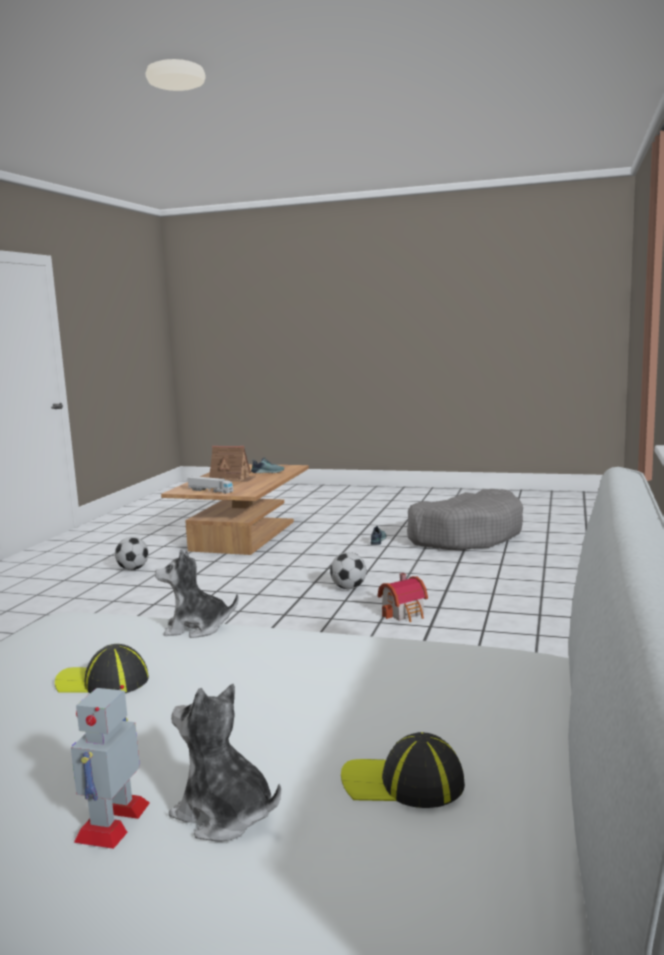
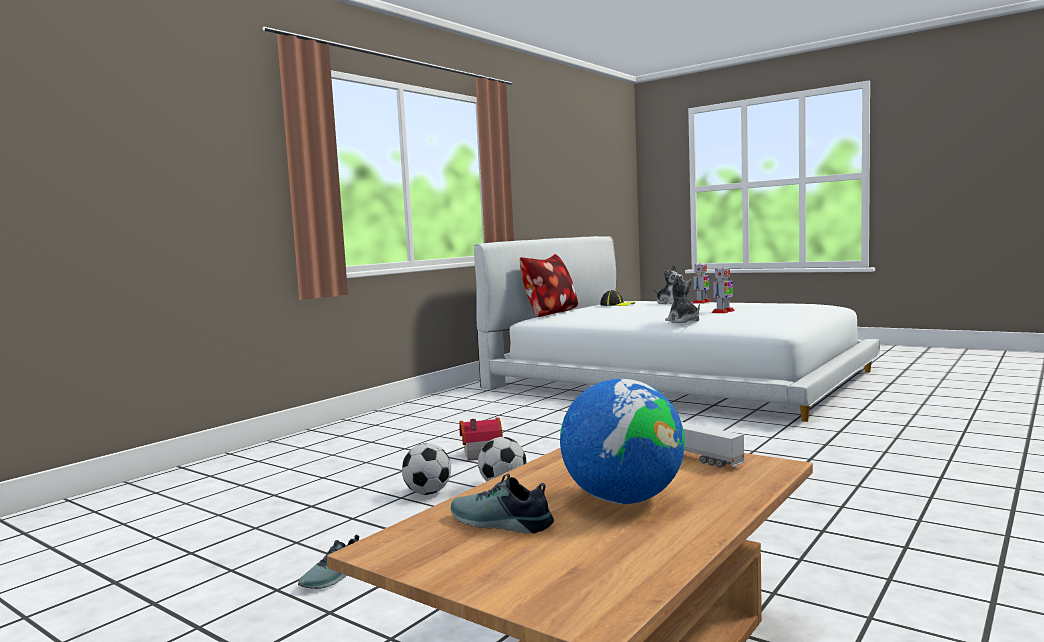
camera: 160 degrees left, 5 degrees down
cap [55,644,149,693] -> toy robot [712,267,735,313]
football [115,537,148,570] -> football moved to [402,443,451,495]
plush toy [155,549,239,638] -> plush toy turned 135 degrees counterclockwise [665,274,700,323]
toy house [209,446,256,482] -> globe [560,379,685,504]
grey dog bed [407,489,523,550] -> none
none -> pillow [520,254,578,317]

